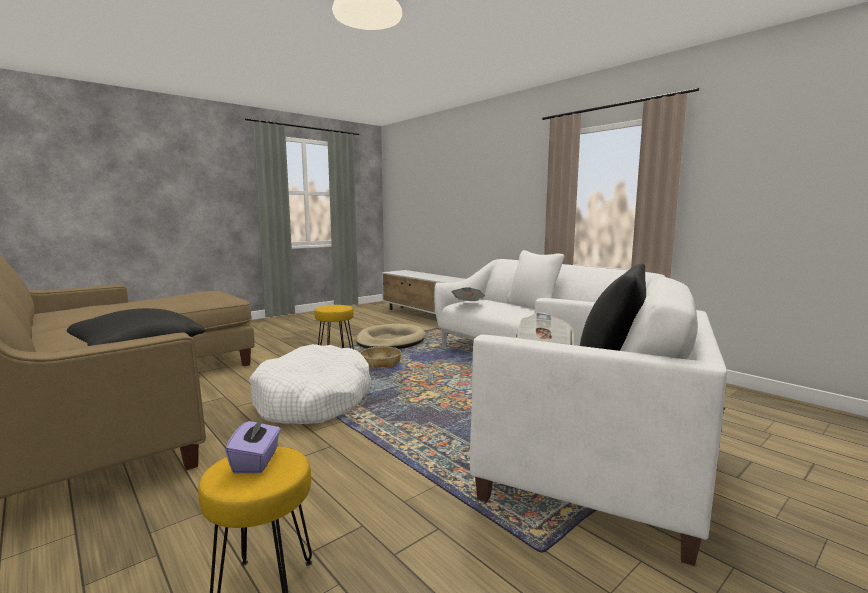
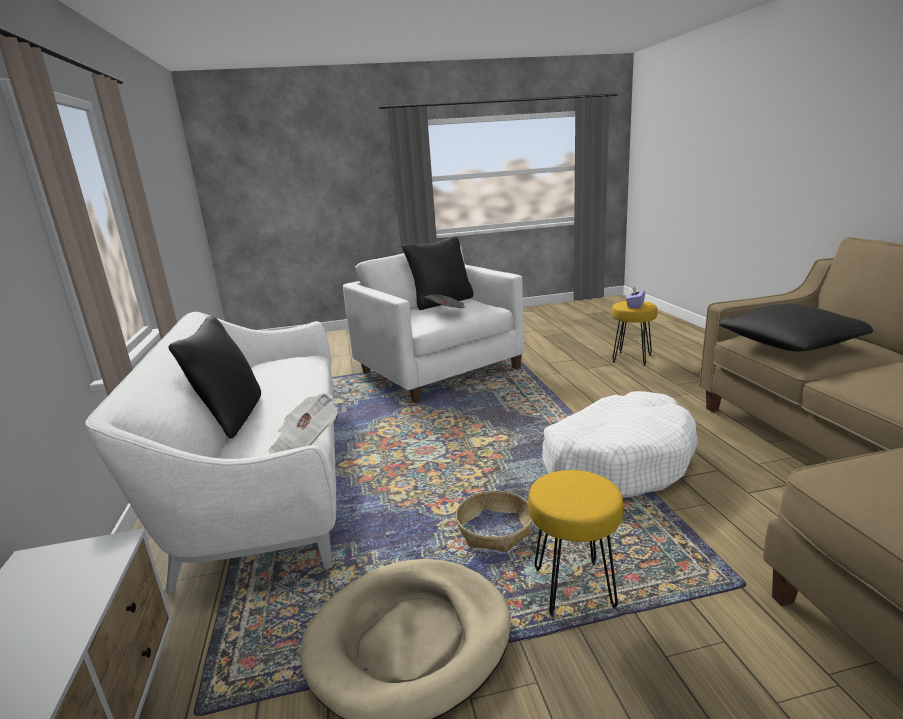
camera: 150 degrees left, 10 degrees up
white pillow [507,250,565,309] -> black pillow [168,316,261,439]

